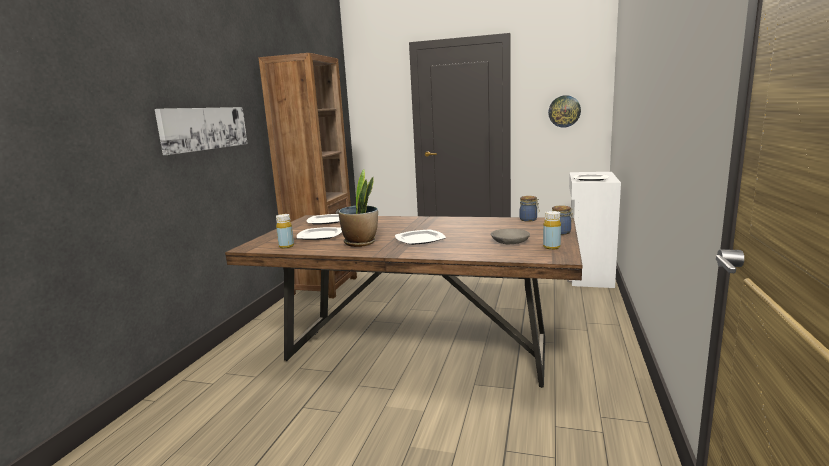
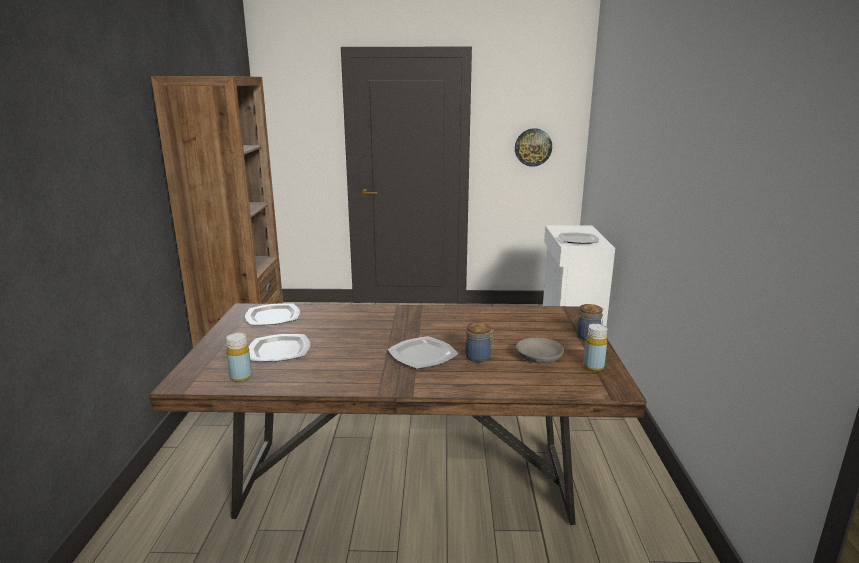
camera: 15 degrees left, 5 degrees up
picture [155,107,248,155] -> none
potted plant [338,170,378,247] -> none
jar [519,196,539,222] -> jar moved to [465,322,494,362]

